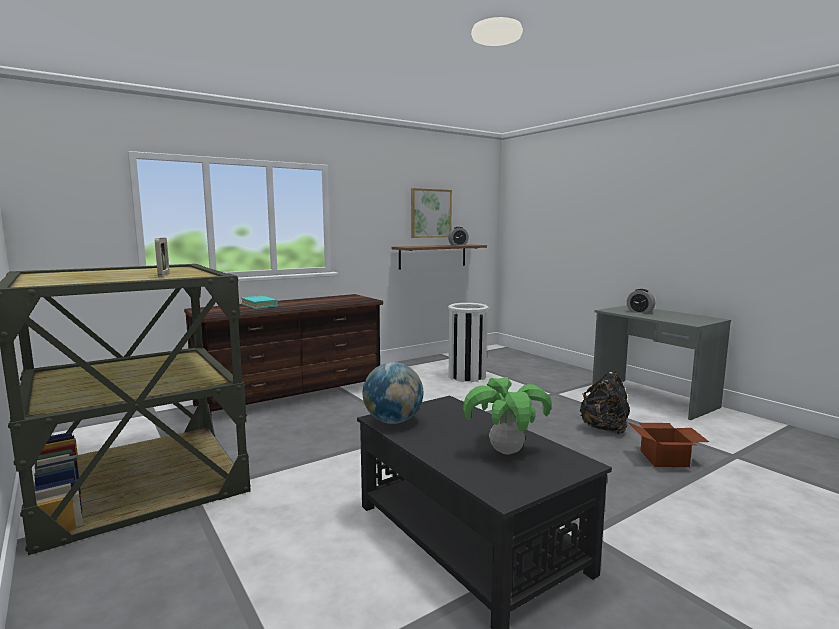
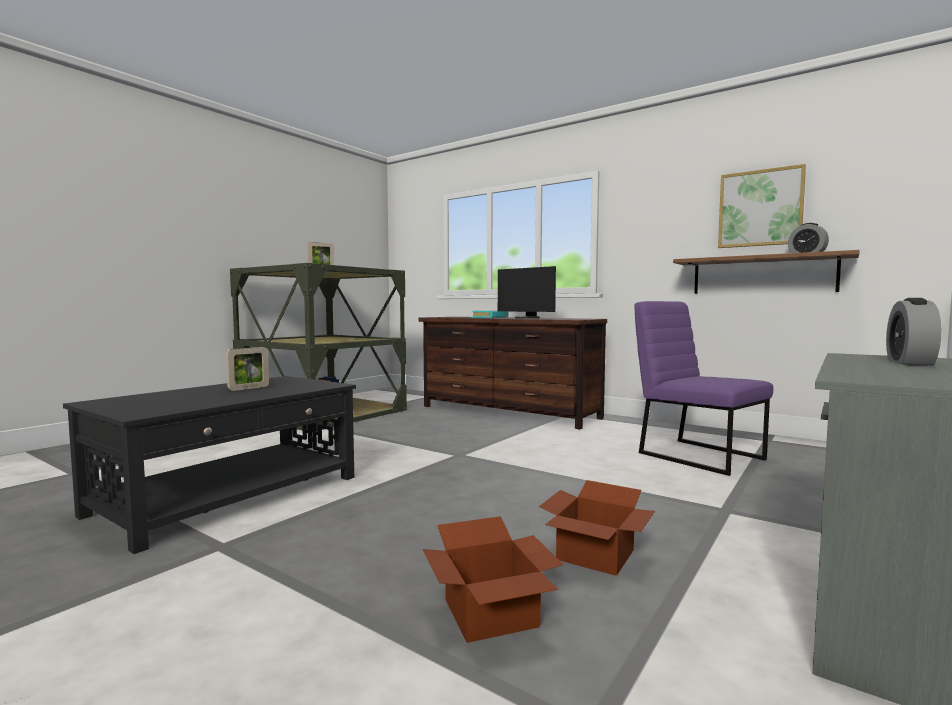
camera: 70 degrees right, 5 degrees down
globe [362,362,423,424] -> none
white trash can [448,303,489,382] -> purple chair [634,301,773,476]
potted plant [463,377,552,455] -> none
black backpack [580,371,630,435] -> cardboard box [539,480,655,576]
none -> picture frame [226,347,269,391]
none -> monitor [498,266,556,319]

